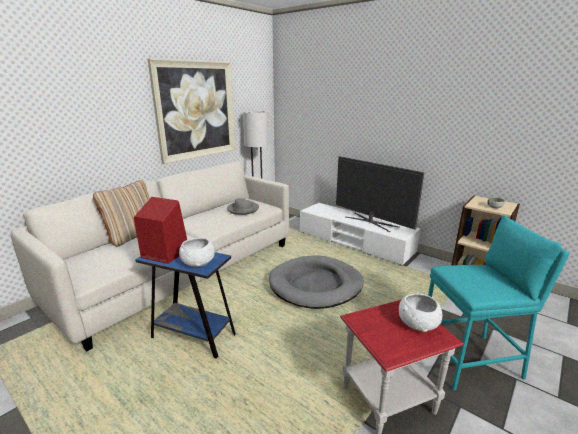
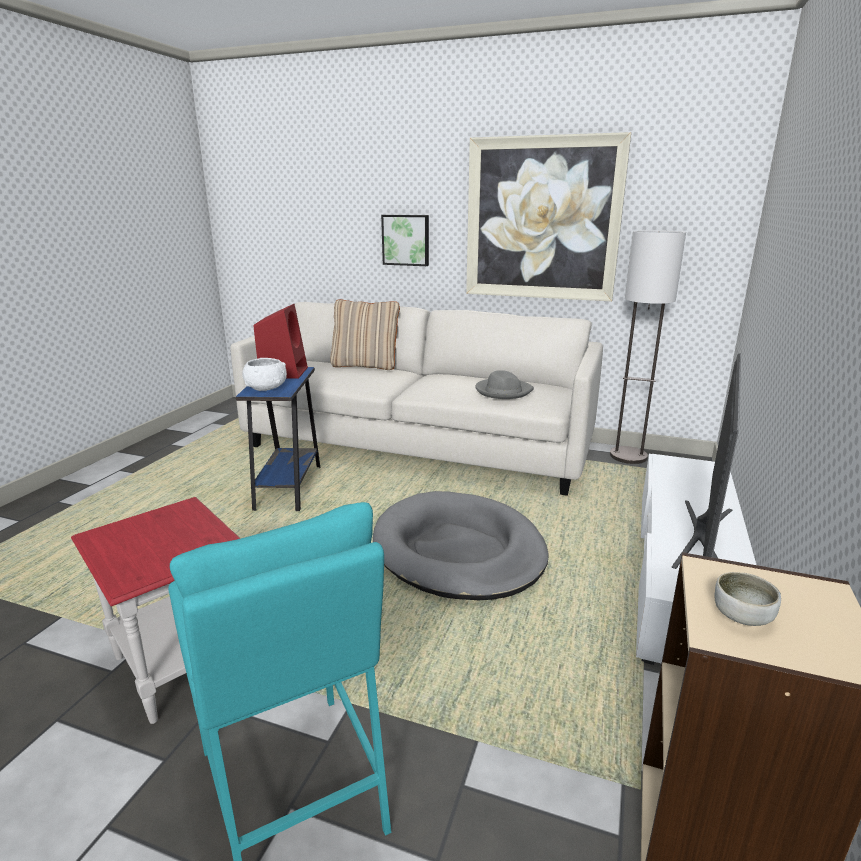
camera: 70 degrees right, 0 degrees up
white bowl [399,293,442,332] -> none
none -> picture [381,215,429,266]

